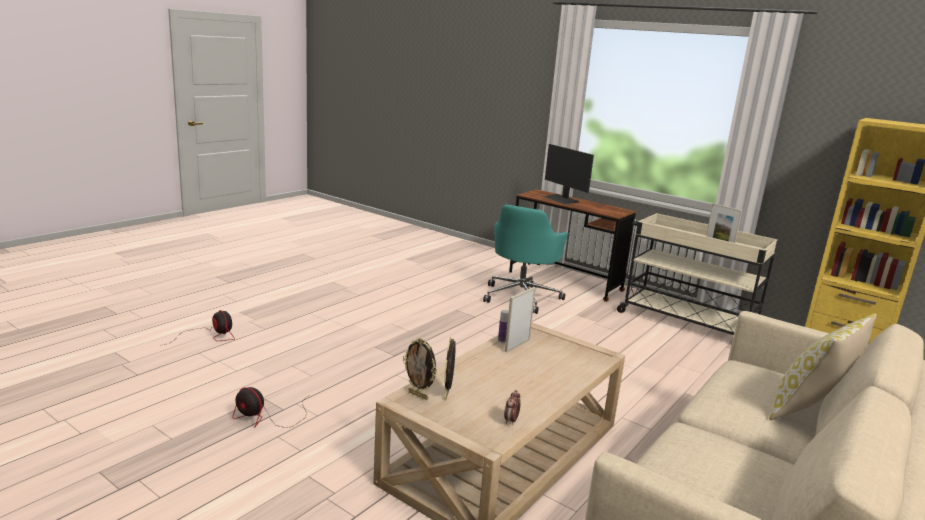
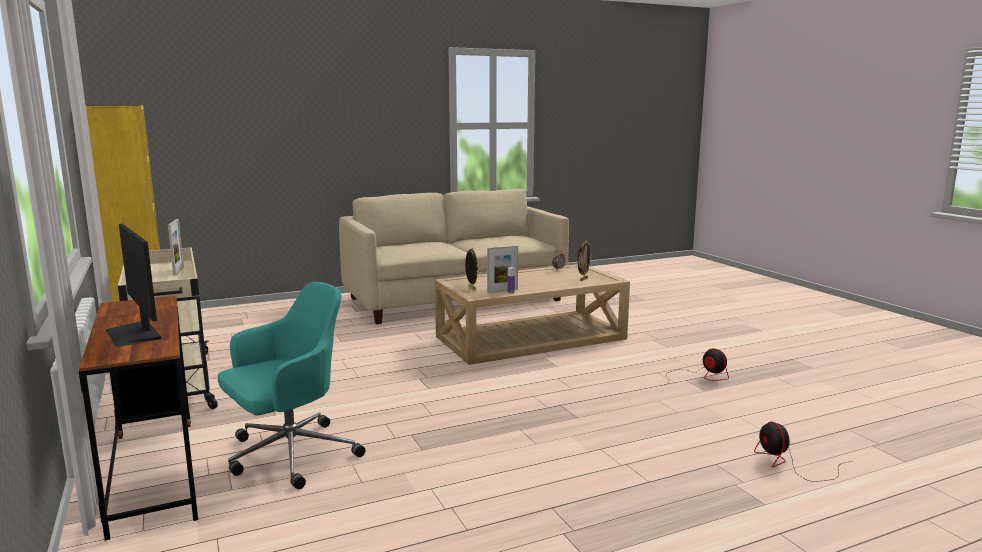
camera: 150 degrees left, 5 degrees down
picture frame [403,338,437,400] -> picture frame moved to [465,248,479,290]
monitor [543,144,594,204] -> monitor turned 150 degrees clockwise [105,224,161,347]
pillow [769,313,877,420] -> none

